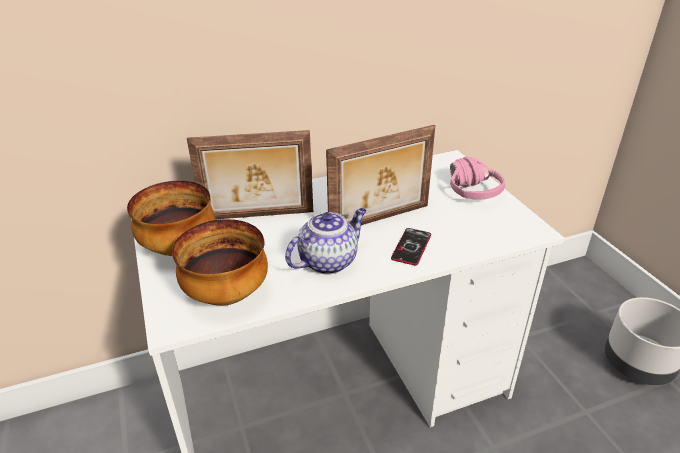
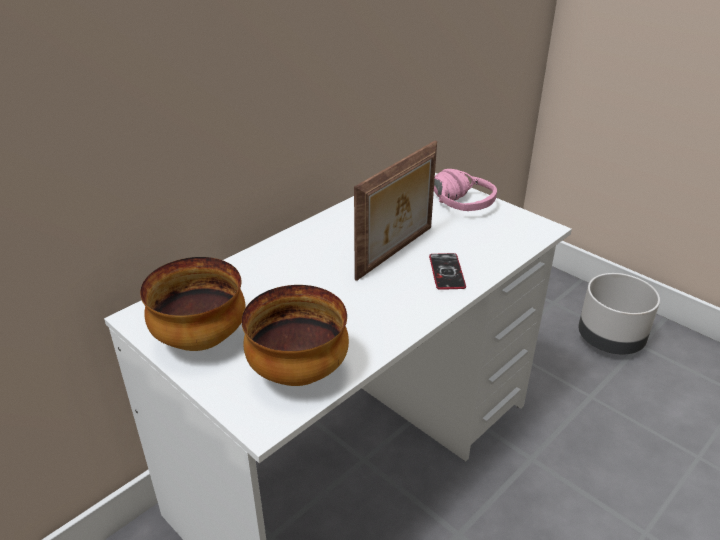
camera: 25 degrees left, 0 degrees up
picture frame [187,130,313,220] -> none
teapot [285,208,366,275] -> none

